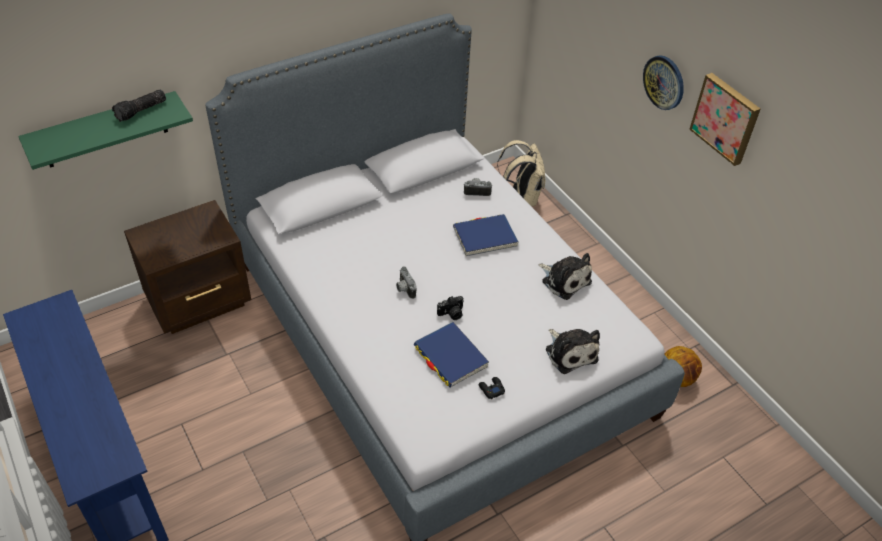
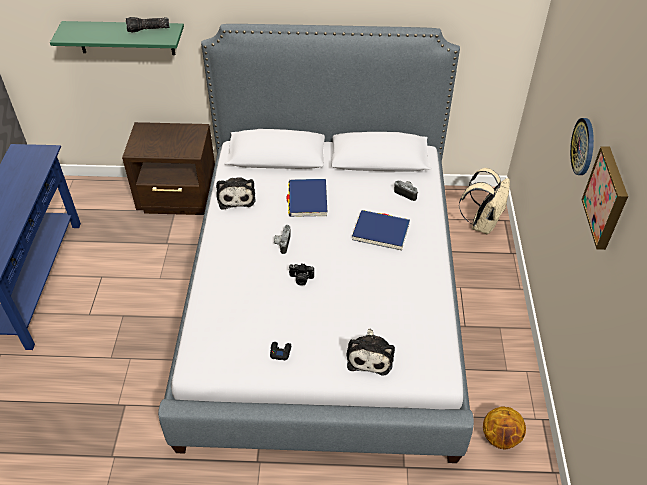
camera: 35 degrees right, 0 degrees up
blue book [414,322,489,387] -> blue book moved to [286,179,327,217]
plush toy [538,253,592,300] -> plush toy moved to [216,177,256,210]

